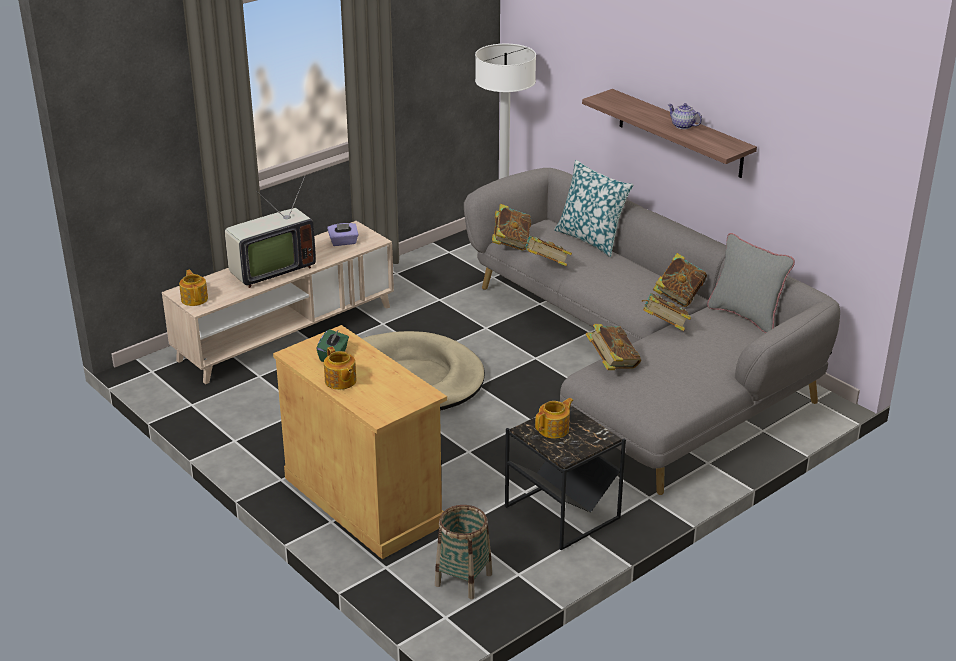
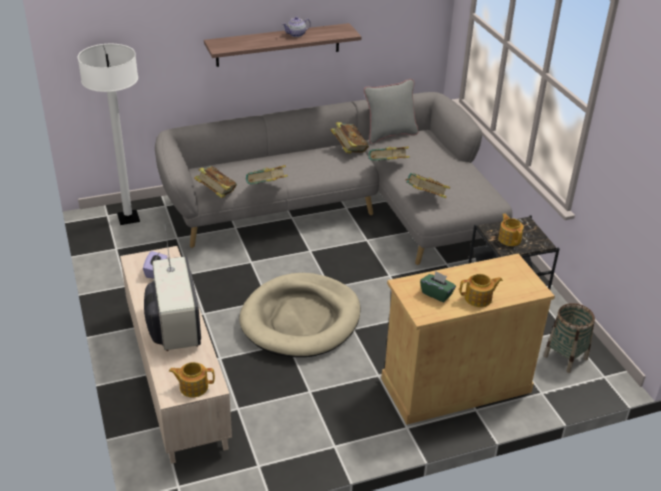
camera: 70 degrees left, 5 degrees up
pillow [554,160,633,257] -> none

